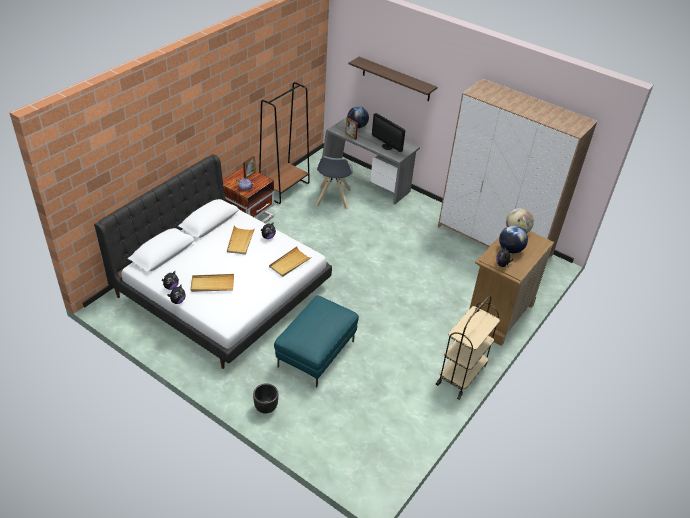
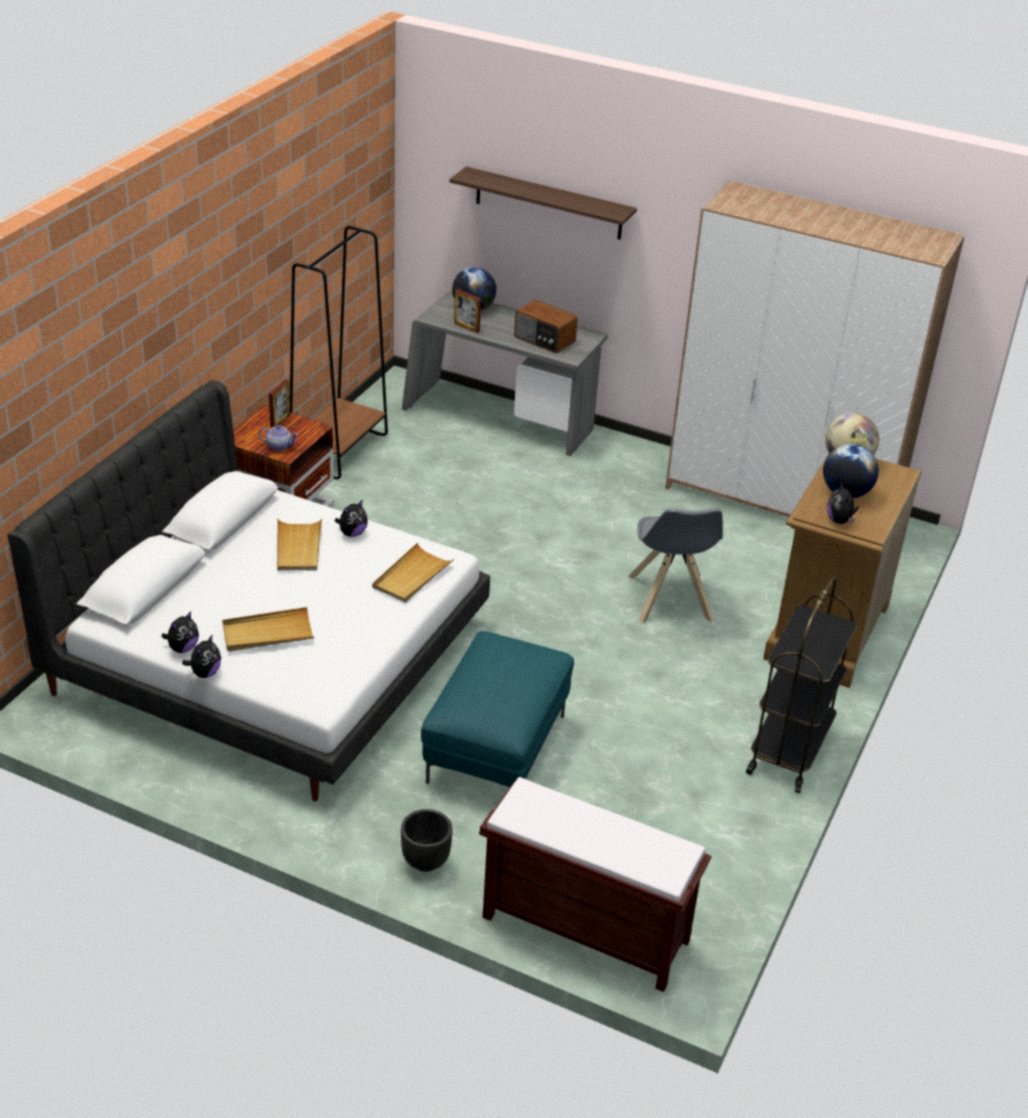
camera: 10 degrees left, 5 degrees down
grey chair [316,156,353,209] -> grey chair moved to [628,508,723,623]
monitor [372,113,405,152] -> radio [514,300,578,353]
beige cart [436,296,500,400] -> black cart [746,577,857,793]
none -> brown bench [479,777,711,992]

